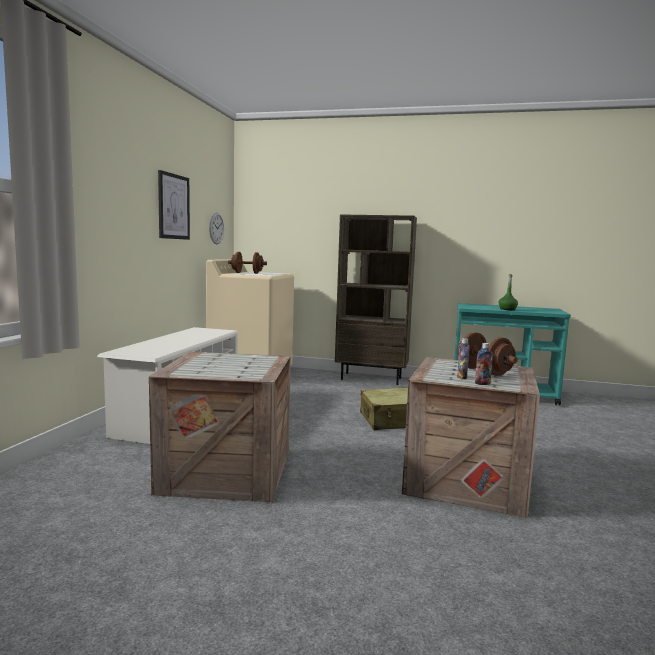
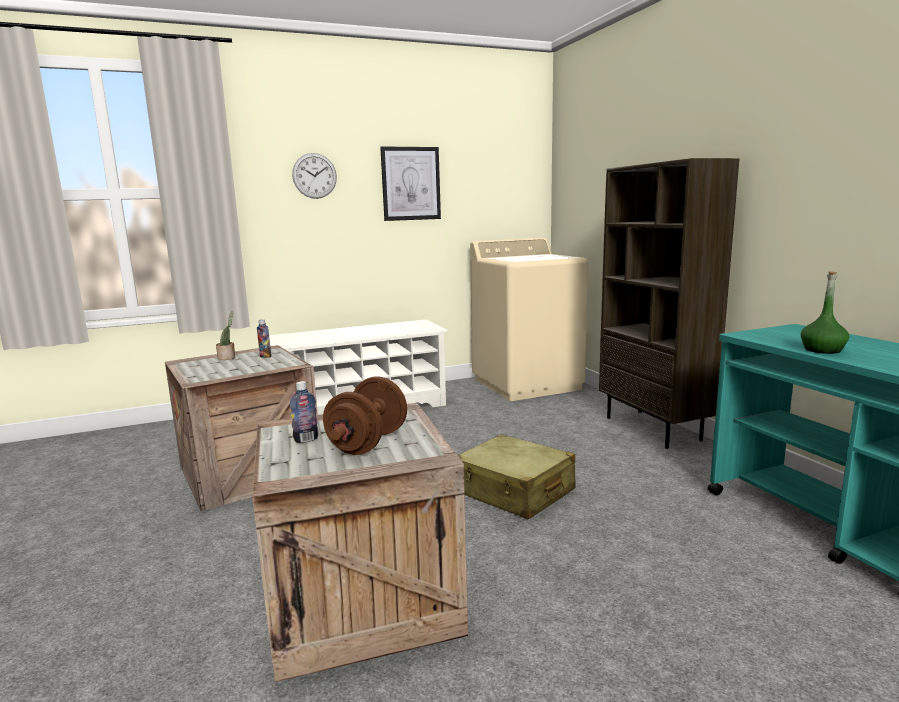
camera: 55 degrees right, 5 degrees up
wall clock [209,212,224,244] -> wall clock moved to [292,153,337,199]
brown dumbbell [228,252,267,274] -> none
bottle [475,343,493,385] -> bottle moved to [257,319,271,358]
none -> potted plant [216,311,235,360]

